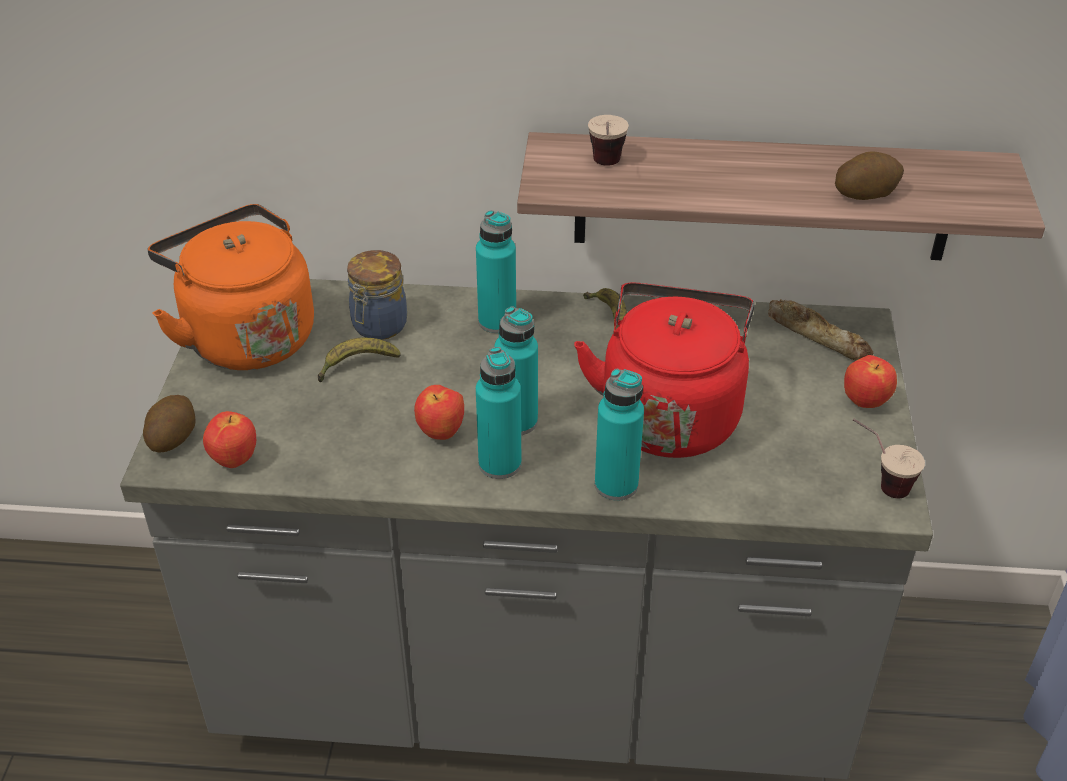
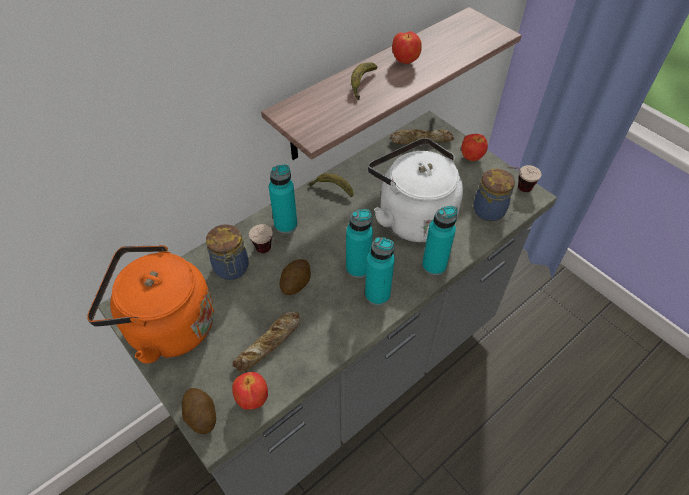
camera: 45 degrees left, 10 degrees up
banana [318,338,401,382] -> banana moved to [351,62,378,100]
apple [414,385,464,440] -> apple moved to [392,31,422,64]
red kettle [574,282,754,458] -> white kettle [368,138,463,242]
cup [588,115,629,166] -> cup moved to [249,224,278,253]
potato [835,151,904,200] -> potato moved to [279,259,311,295]
none -> bread [233,312,300,373]
none -> jar [473,169,515,221]

